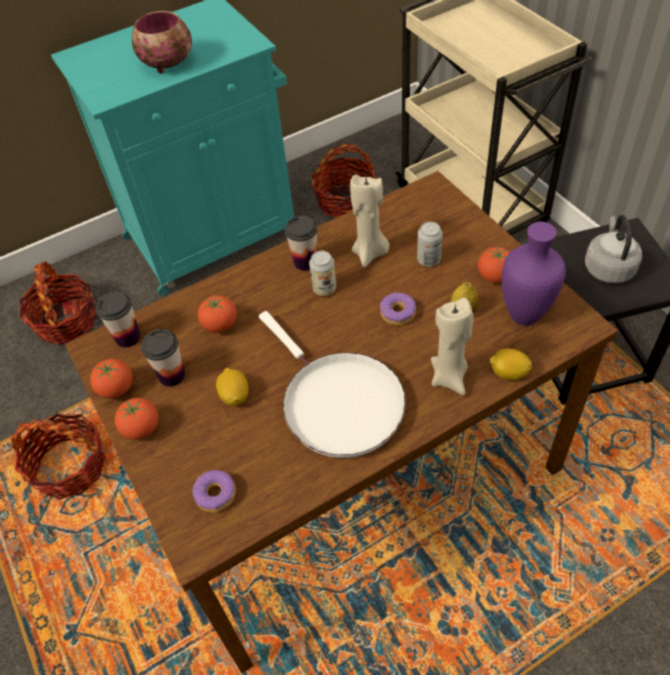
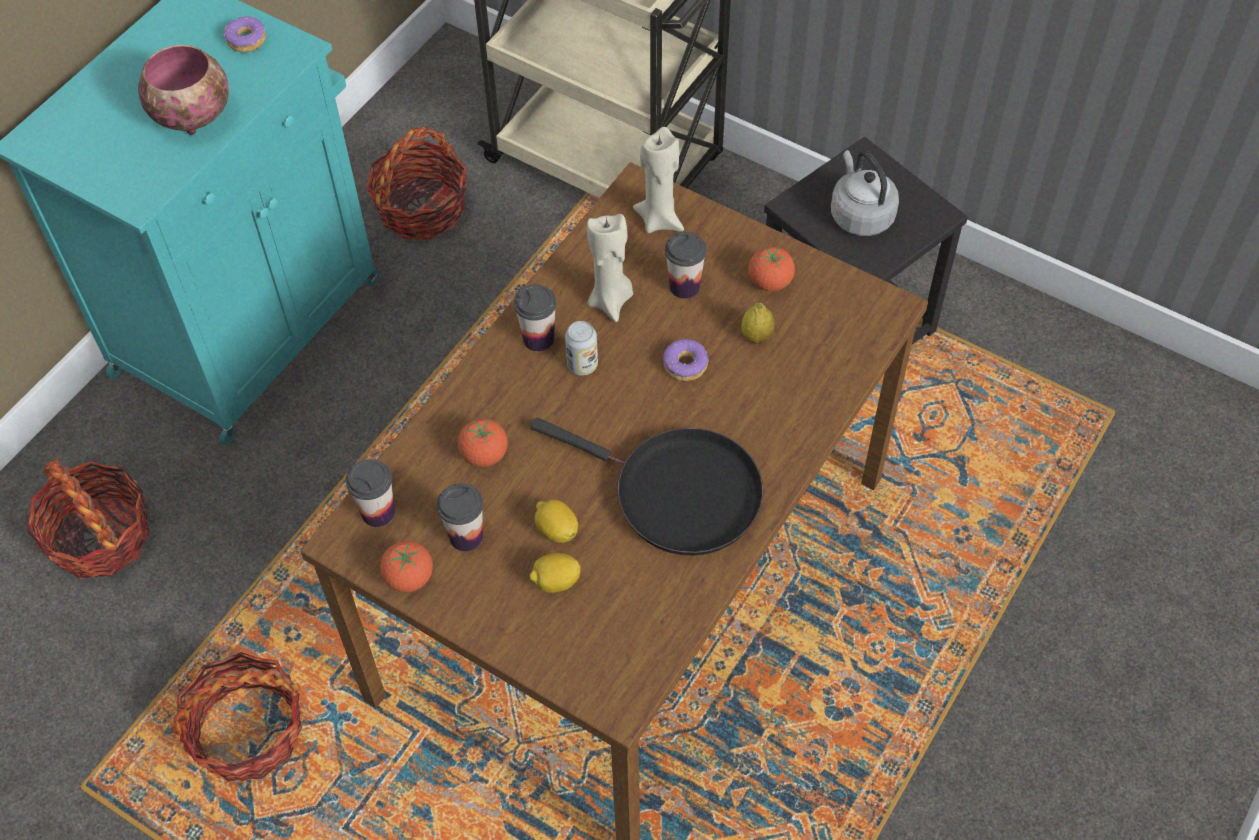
camera: 30 degrees left, 5 degrees up
tomato [115,398,159,440] -> none
donut [192,470,236,513] -> donut moved to [224,16,266,52]
white frying pan [259,311,406,458] -> black frying pan [530,418,763,555]
can [417,222,443,267] -> cup [665,232,707,299]
beige candle [431,298,473,395] -> beige candle moved to [633,127,684,233]
lemon [490,349,532,380] -> lemon moved to [530,553,581,593]
purple vase [502,221,566,326] -> none

